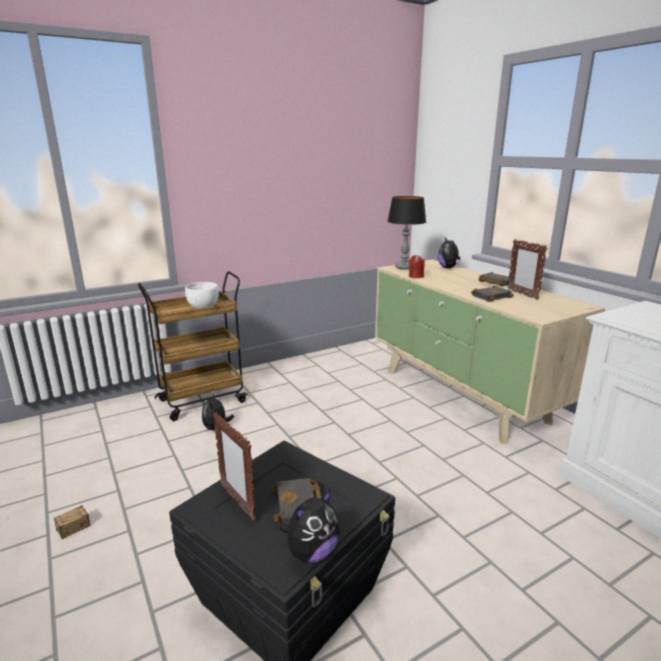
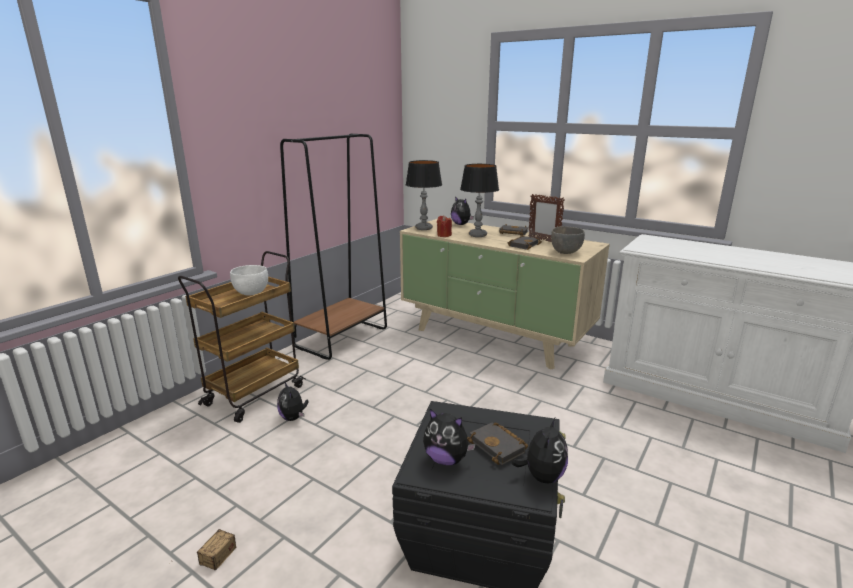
camera: 25 degrees left, 0 degrees up
picture frame [213,412,256,521] -> plush toy [423,409,476,465]
none -> clothes rack [280,134,387,360]
none -> table lamp [460,164,499,237]
none -> grey bowl [551,226,585,254]

